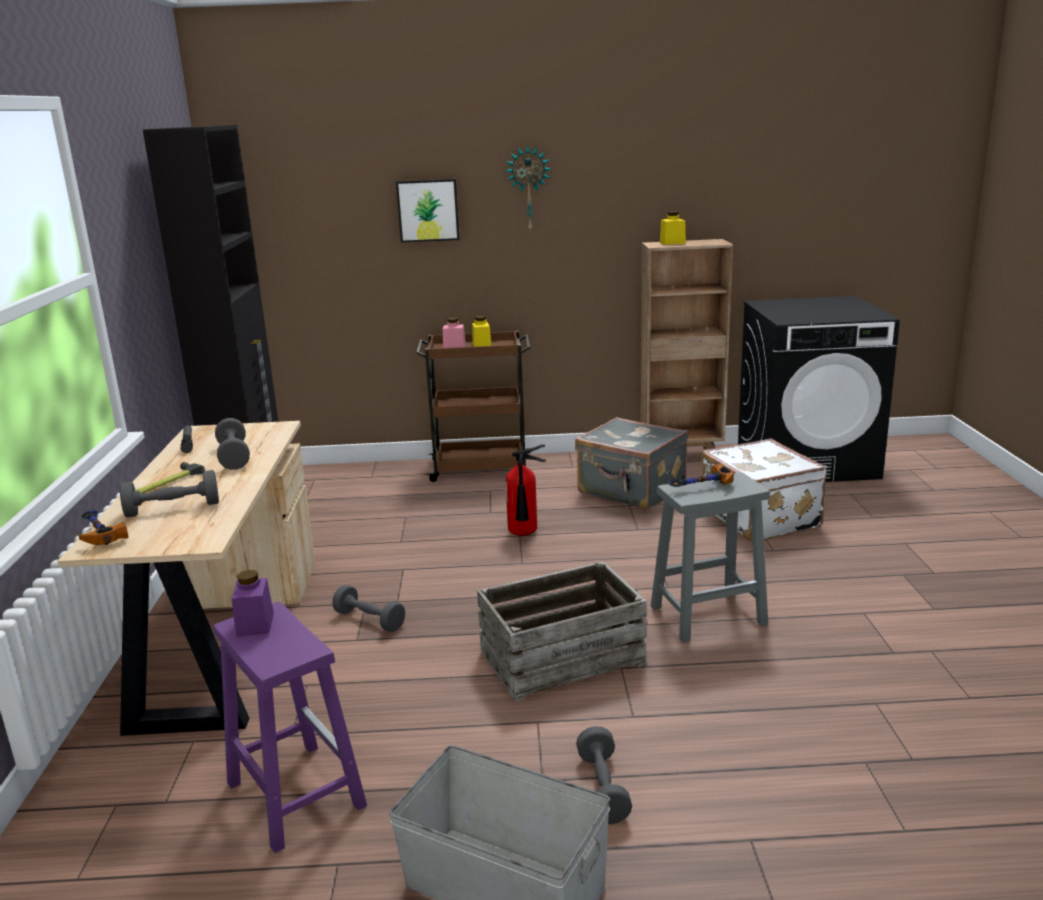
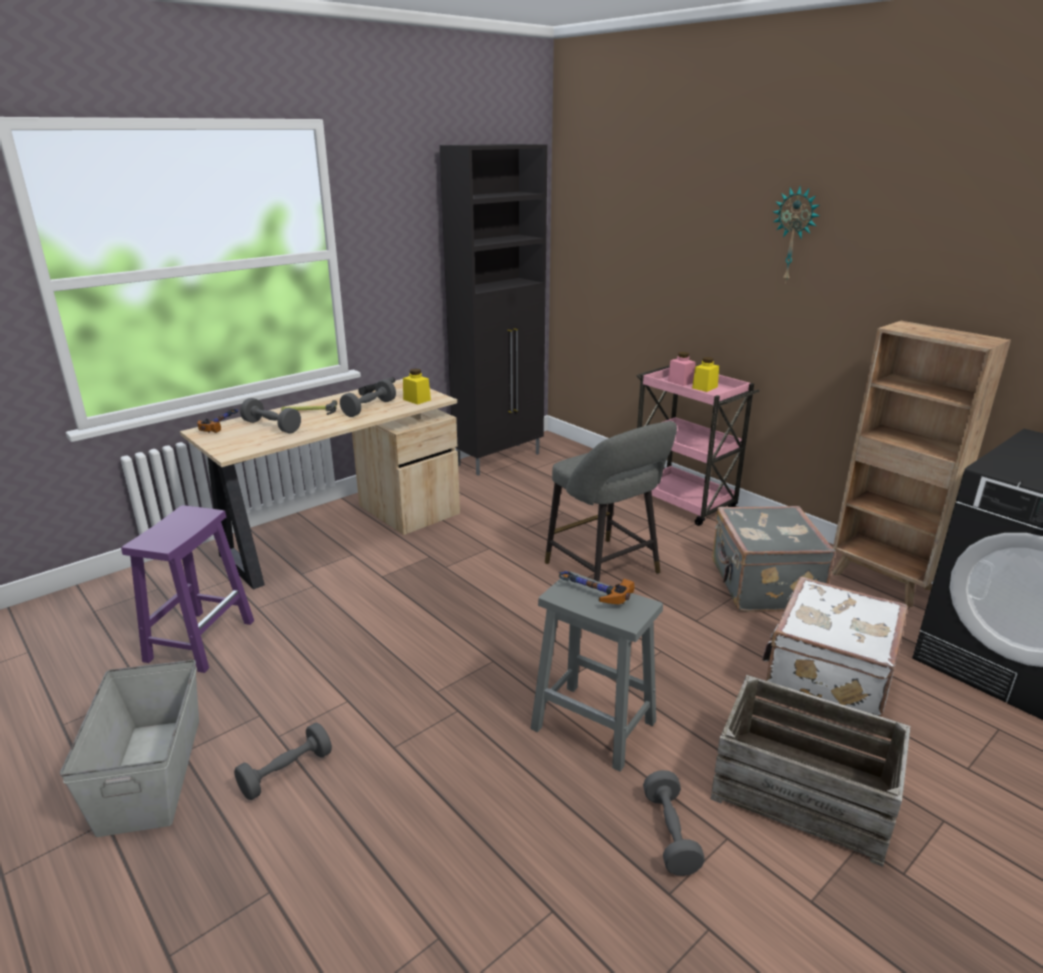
camera: 50 degrees right, 5 degrees up
purple jar [232,570,274,637] -> none
grey dumbbell [332,585,405,632] -> grey dumbbell moved to [643,770,705,876]
picture [396,179,460,243] -> none
brown cart [416,331,531,482] -> pink cart [636,365,760,526]
crate [477,561,647,702] -> crate moved to [711,675,910,867]
fire extinguisher [506,444,546,536] -> grey stool [545,421,677,582]
yellow jar [660,211,686,245] -> yellow jar moved to [403,369,431,405]

